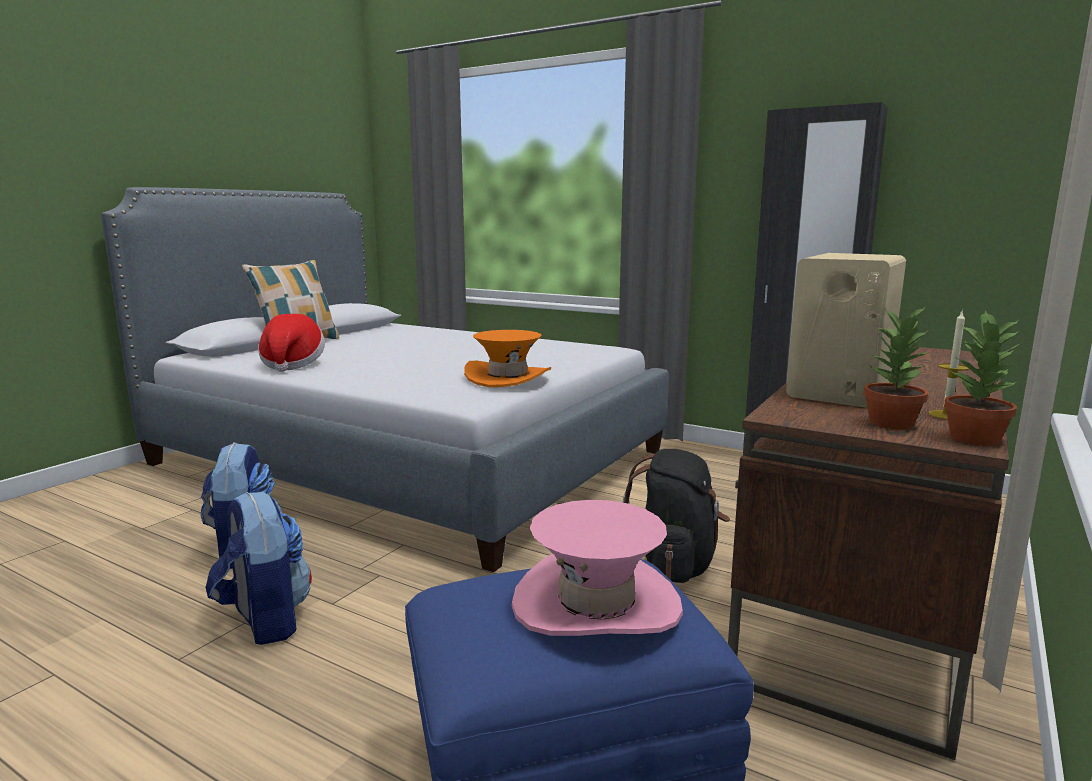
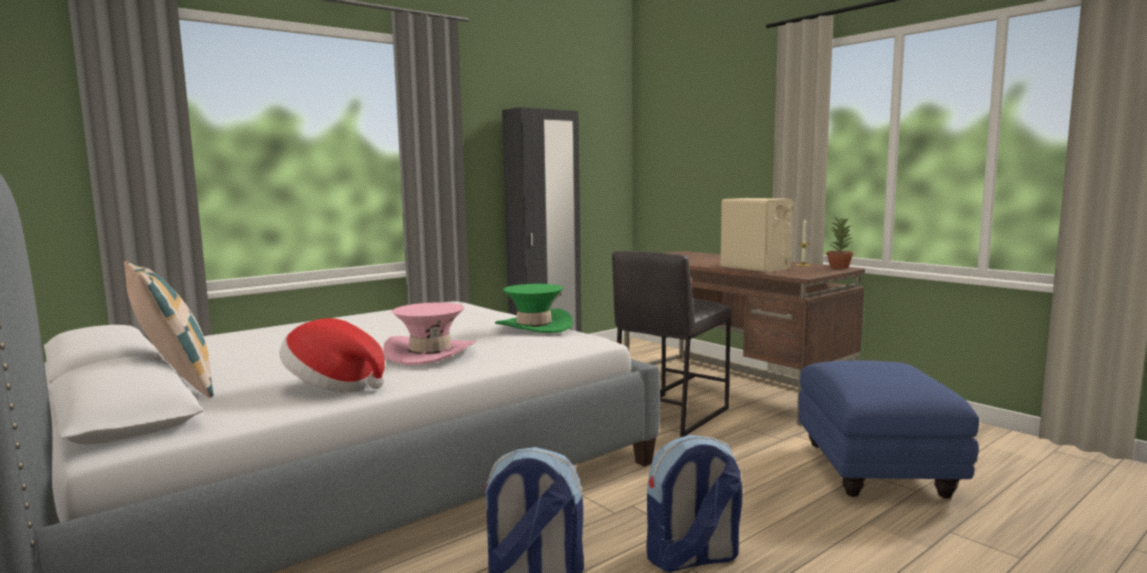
camera: 70 degrees left, 5 degrees down
orange hat [464,330,551,387] -> green hat [495,284,573,333]
pink hat [512,500,683,636] -> pink hat moved to [383,303,476,365]
black backpack [623,449,730,583] -> grey stool [612,251,731,437]
potted plant [864,306,930,429] -> none

